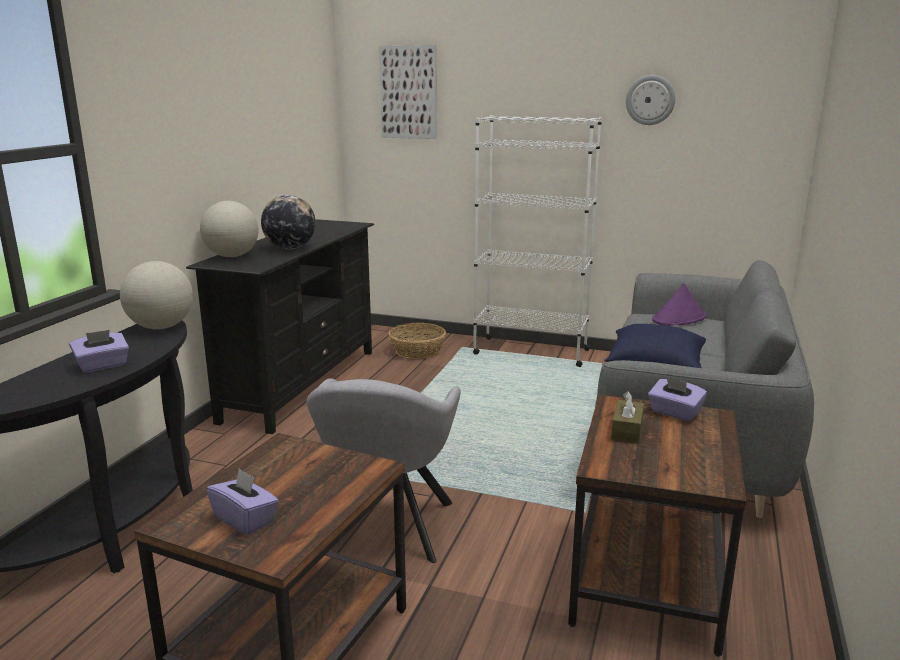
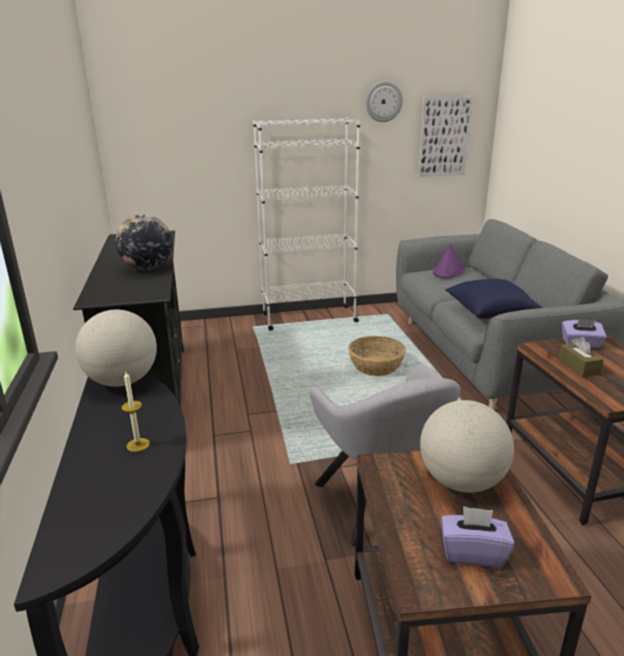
camera: 30 degrees left, 5 degrees up
purple tissue box [69,330,129,373] -> candle [121,372,150,452]
globe [200,201,258,257] -> globe moved to [420,400,514,493]
picture [379,45,437,139] -> picture moved to [418,97,472,177]
basket [388,323,446,359] -> basket moved to [348,336,406,376]

